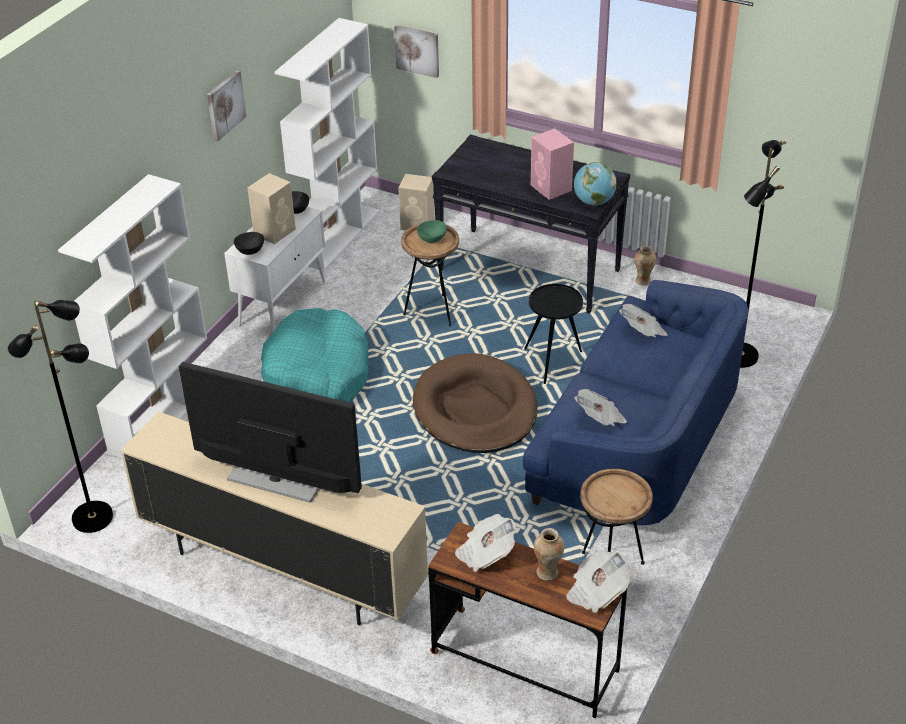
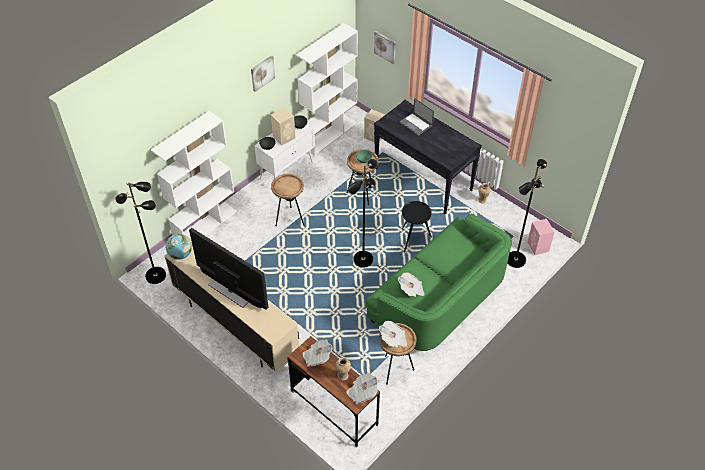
camera: 15 degrees right, 10 degrees up
turquoise dog bed [261,308,368,403] -> brown side table [271,174,304,226]
brown dog bed [413,353,537,453] -> black floor lamp [348,159,378,268]
blue sofa [523,280,748,525] -> green sofa [366,214,512,351]
pink speaker [531,128,574,200] -> pink speaker moved to [527,219,555,255]
globe [574,162,617,205] -> globe moved to [166,234,192,260]
newspaper [619,304,668,337] -> newspaper moved to [379,321,407,347]
none -> laptop [399,98,434,136]

